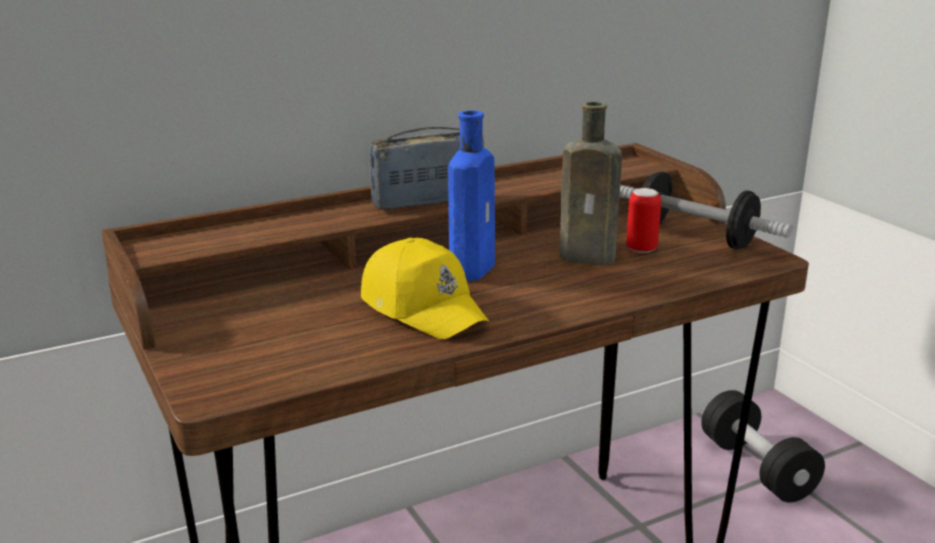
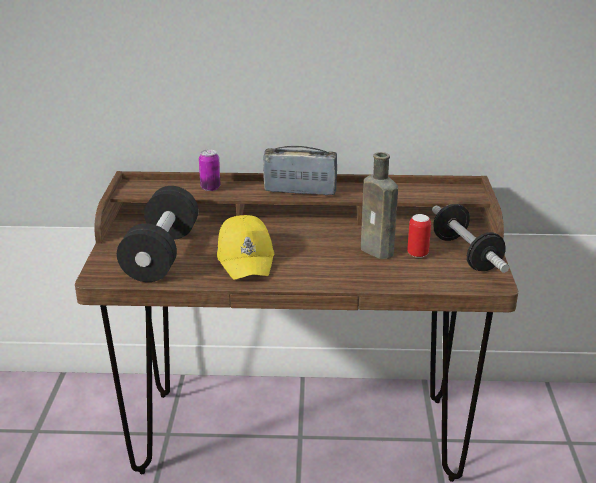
camera: 30 degrees right, 5 degrees up
blue bottle [448,110,495,281] -> none
black dumbbell [701,390,825,503] -> black dumbbell moved to [117,186,199,282]
none -> can [199,149,221,191]

